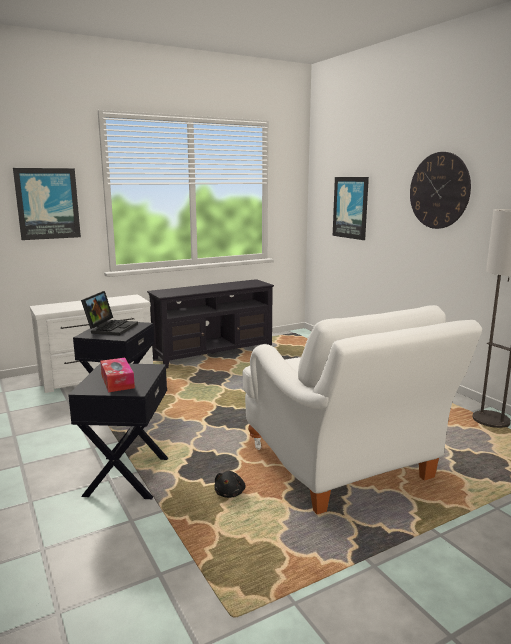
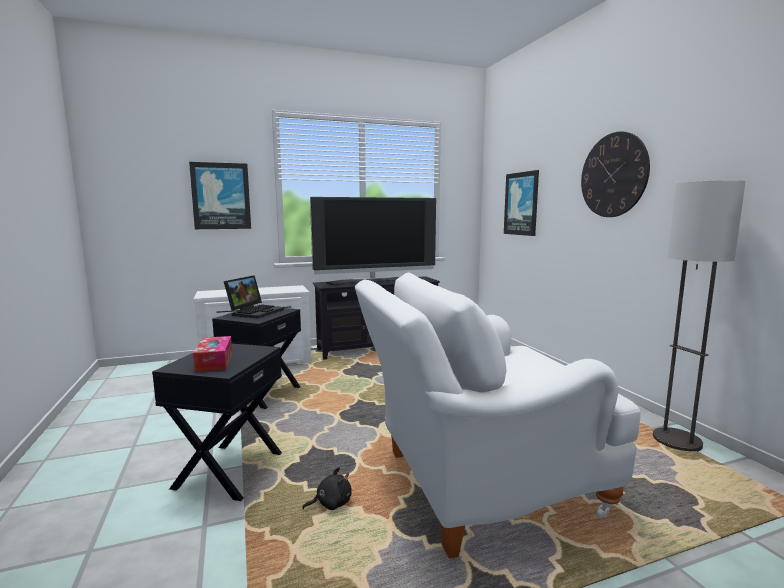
camera: 10 degrees right, 5 degrees down
black plush toy [214,471,246,498] -> black plush toy turned 135 degrees counterclockwise [302,467,352,510]
white armchair [243,305,482,514] -> white armchair turned 90 degrees clockwise [355,273,641,559]
none -> television [310,197,436,285]

